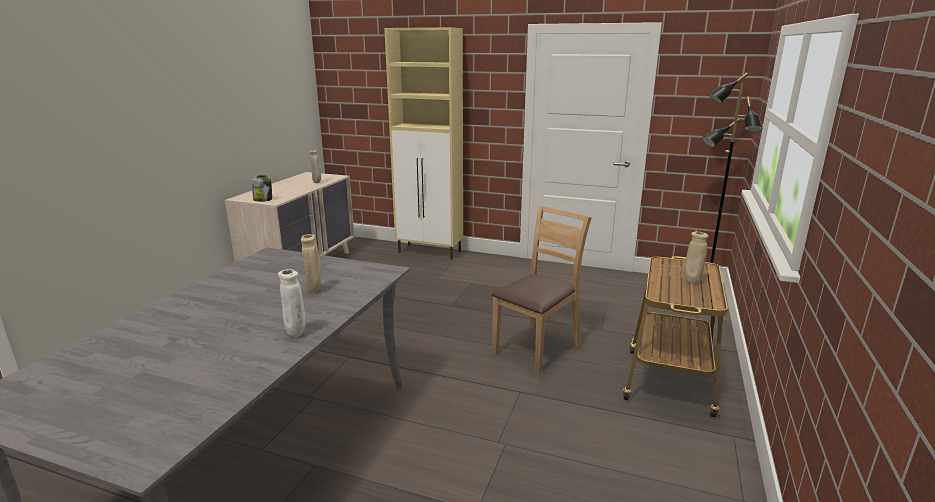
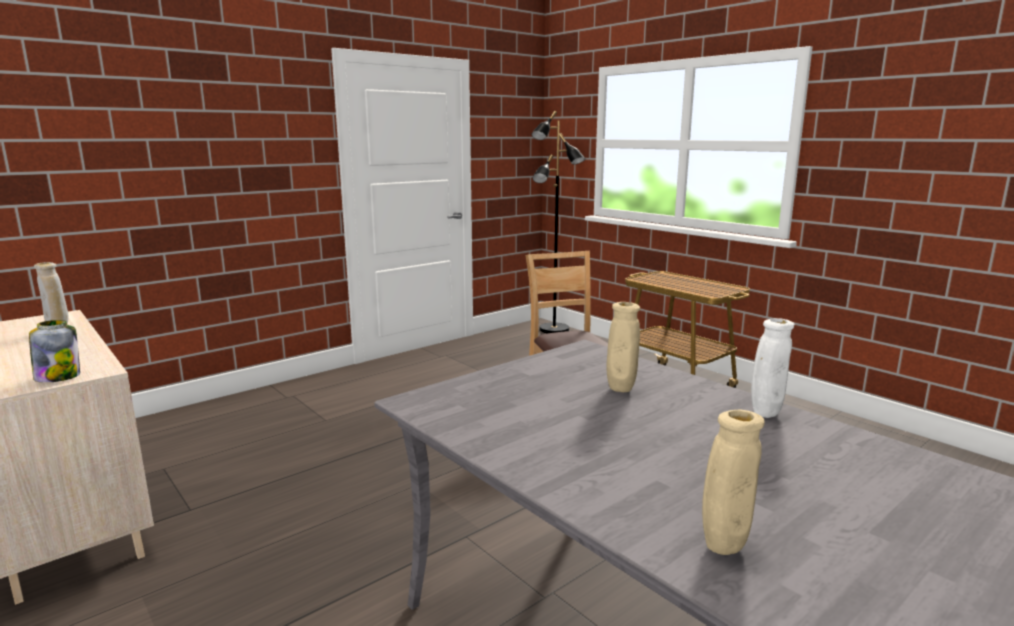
camera: 60 degrees left, 5 degrees down
beige cabinet [384,27,463,260] -> none
beige vase [684,231,708,284] -> beige vase moved to [702,410,765,555]

